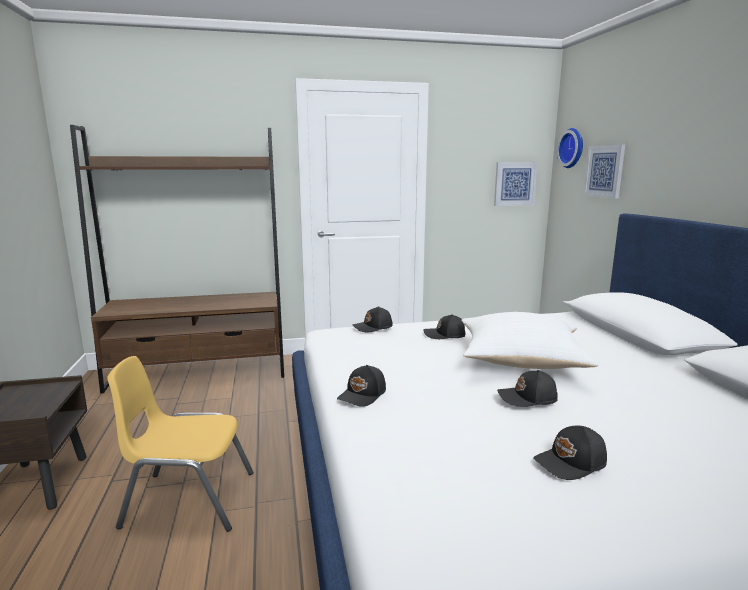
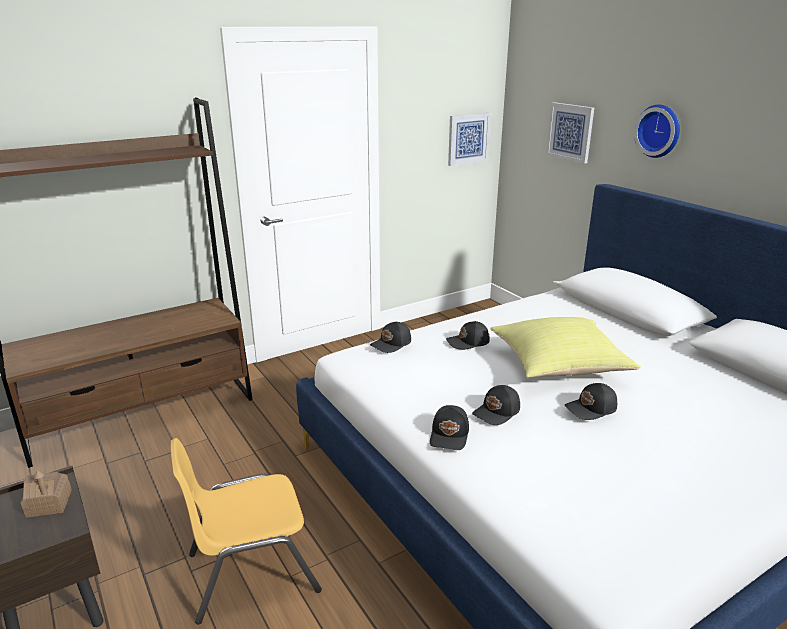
camera: 20 degrees left, 10 degrees up
white pillow [461,312,599,369] -> yellow pillow [490,317,641,378]
black cap [533,426,607,480] -> black cap moved to [472,385,520,425]
wall clock [557,128,583,168] -> wall clock moved to [634,105,680,158]
none -> toy house [20,470,72,518]

